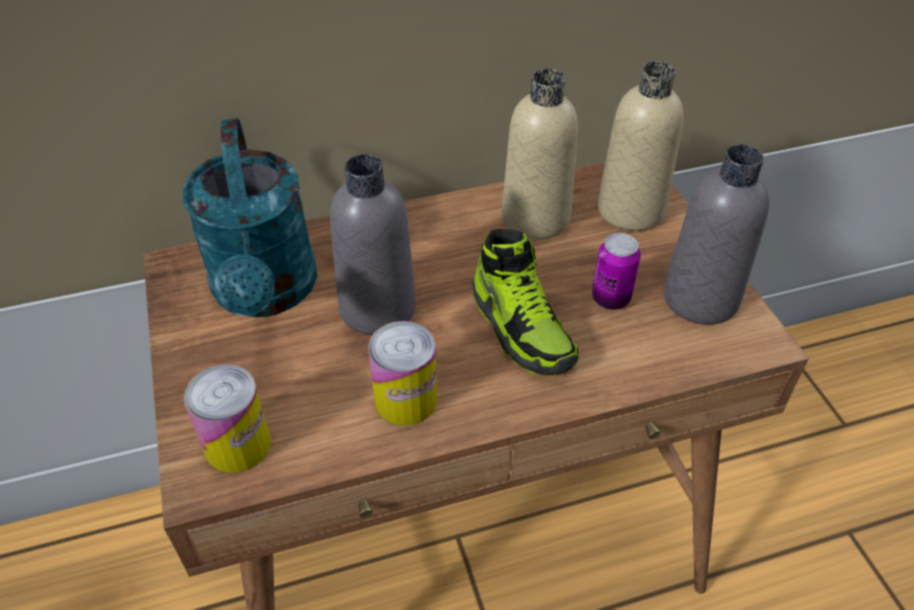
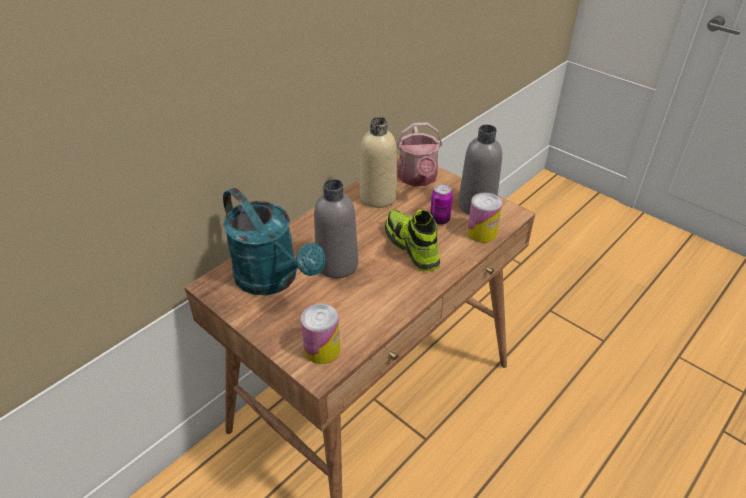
camera: 30 degrees left, 5 degrees down
can [368,321,437,426] -> can moved to [467,193,502,243]
shoe [472,229,579,376] -> shoe turned 150 degrees counterclockwise [385,209,440,271]
beige bottle [598,61,684,231] -> watering can [396,122,442,186]

